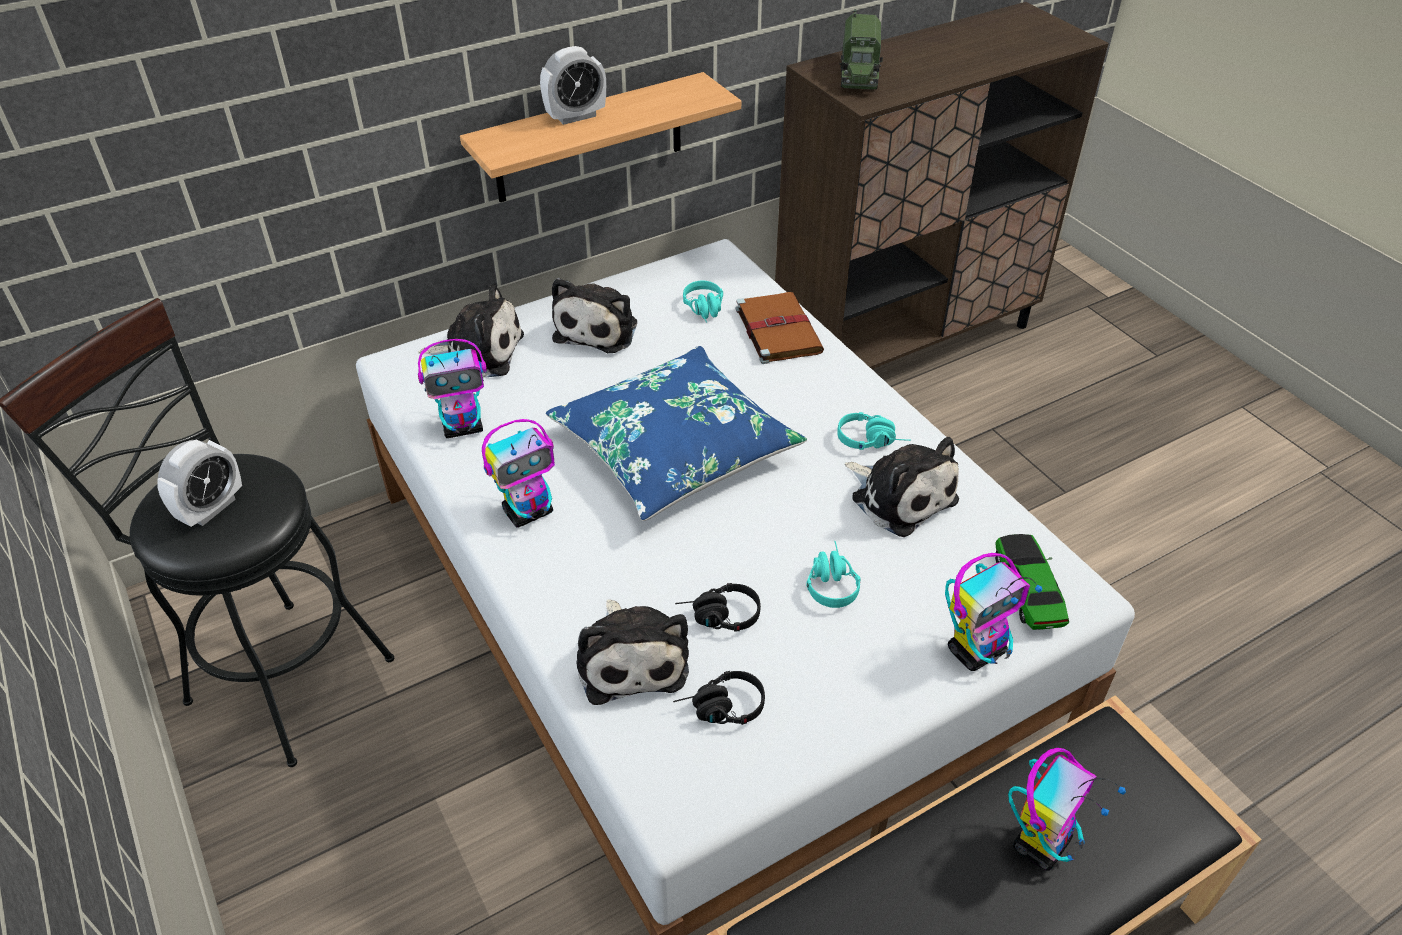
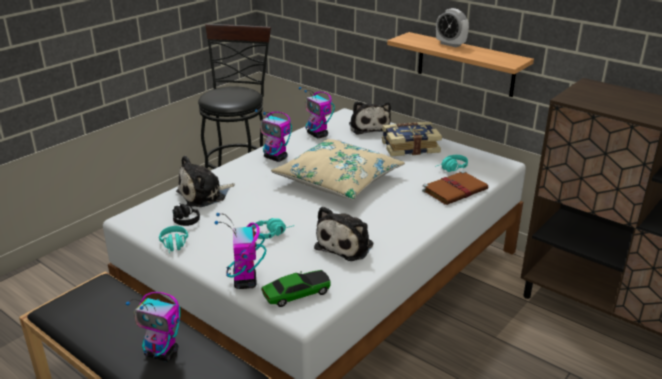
camera: 70 degrees right, 15 degrees down
alarm clock [157,439,242,527] -> none
blue pillow [546,346,807,521] -> beige pillow [271,139,405,200]
plush toy [552,278,637,353] -> book [382,122,442,157]
black headphones [675,583,761,632] -> none
turquoise headphones [837,412,911,450] -> turquoise headphones moved to [159,226,188,253]
toy truck [840,9,883,90] -> none
toy robot [945,553,1042,671] -> toy robot turned 45 degrees clockwise [215,213,266,289]

